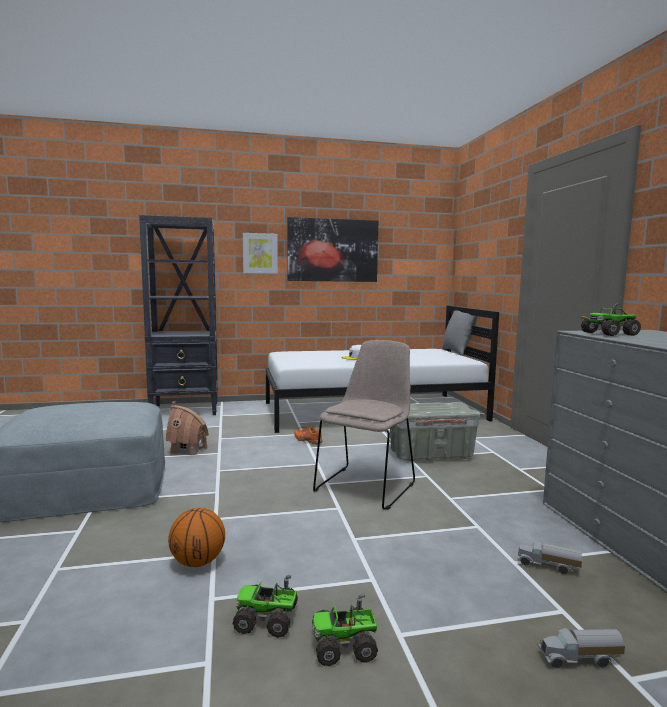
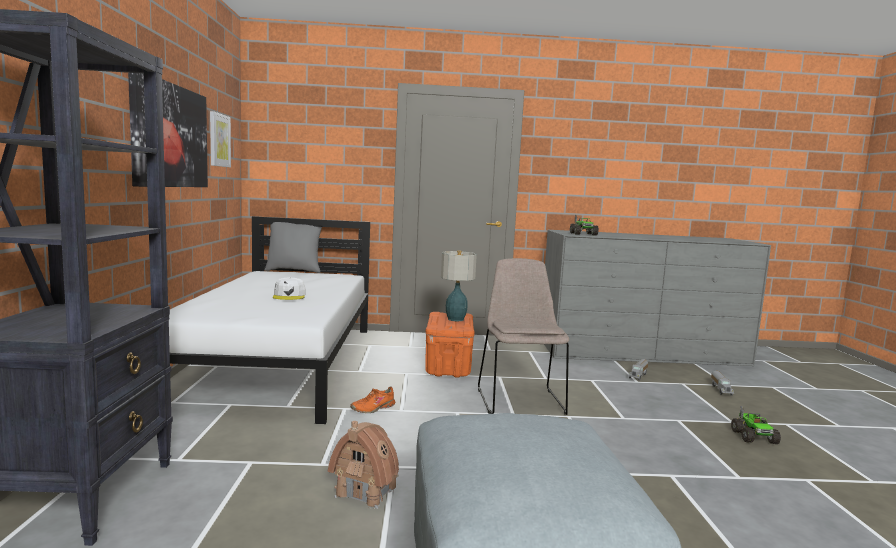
camera: 80 degrees left, 0 degrees up
basketball [168,508,225,567] -> none
toy truck [233,575,298,638] -> none
picture [243,233,278,274] -> picture moved to [210,111,231,167]
beige chair [313,340,415,510] -> beige chair turned 45 degrees clockwise [478,258,569,415]
grey storage box [390,402,480,462] -> orange storage box [425,312,475,378]
none -> table lamp [441,250,477,321]

